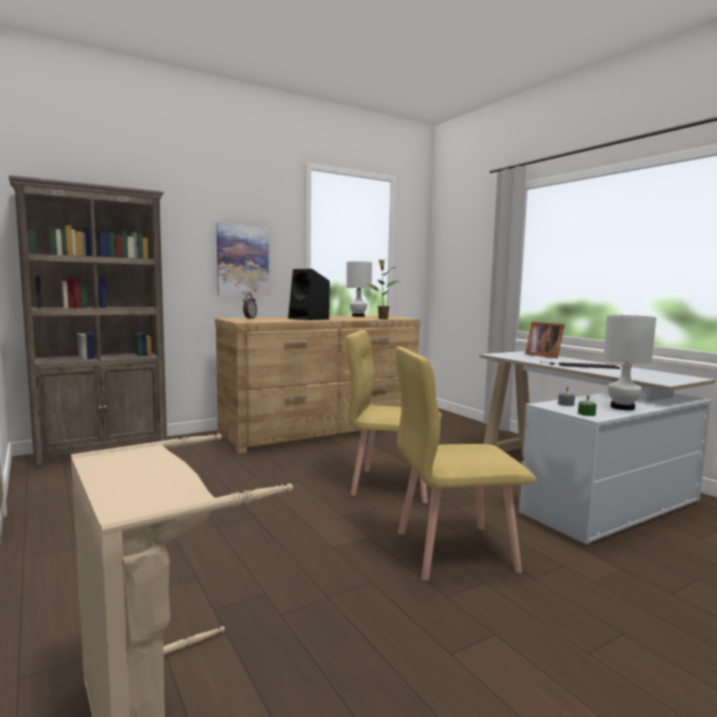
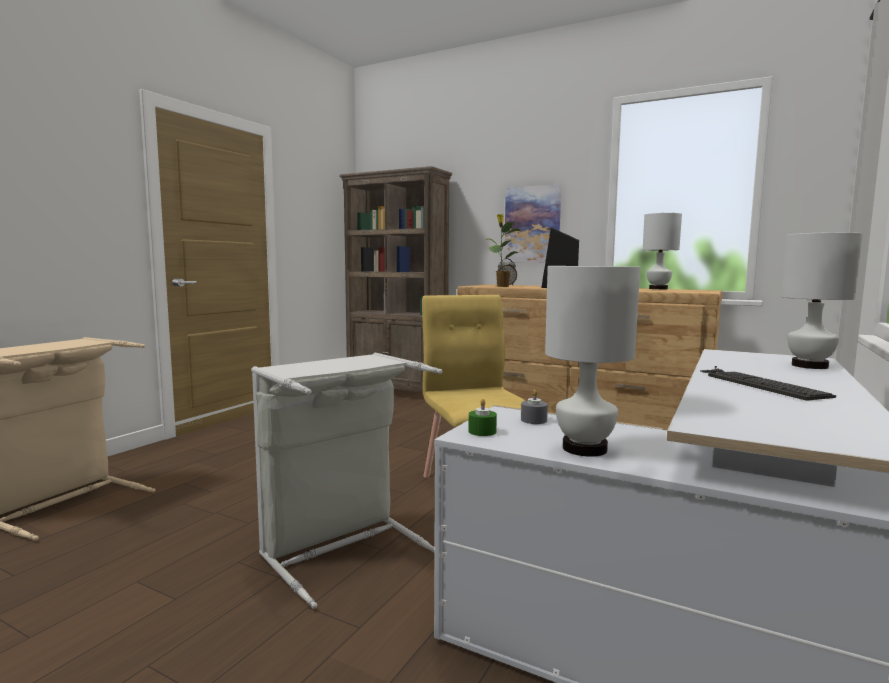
camera: 60 degrees right, 0 degrees up
potted plant [365,259,400,319] -> potted plant moved to [486,214,521,287]
yellow chair [395,347,537,581] -> grey laundry basket [251,353,443,609]
picture frame [525,322,565,358] -> white table lamp [781,232,863,369]

